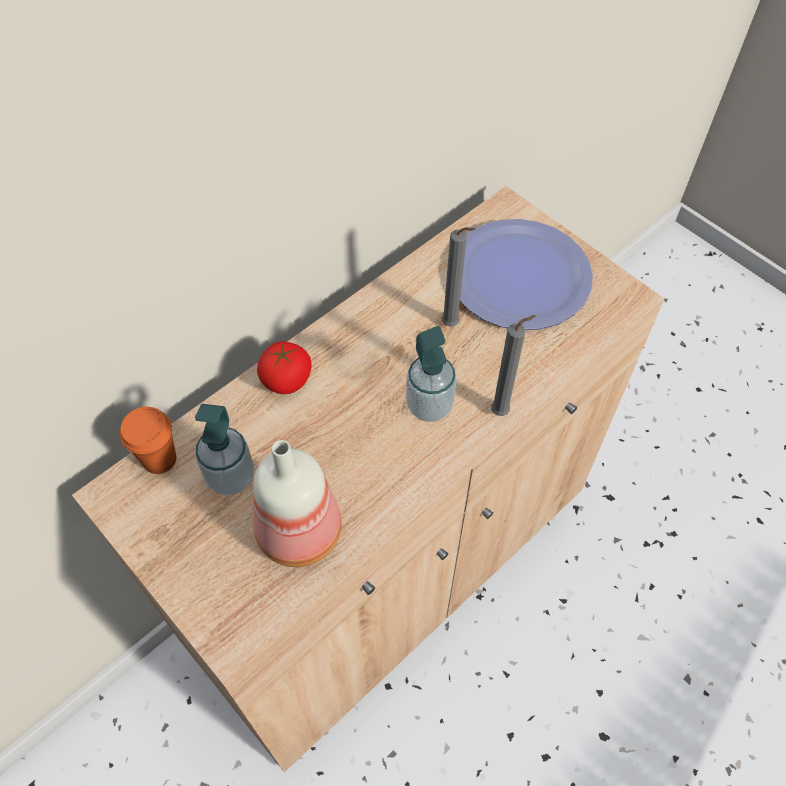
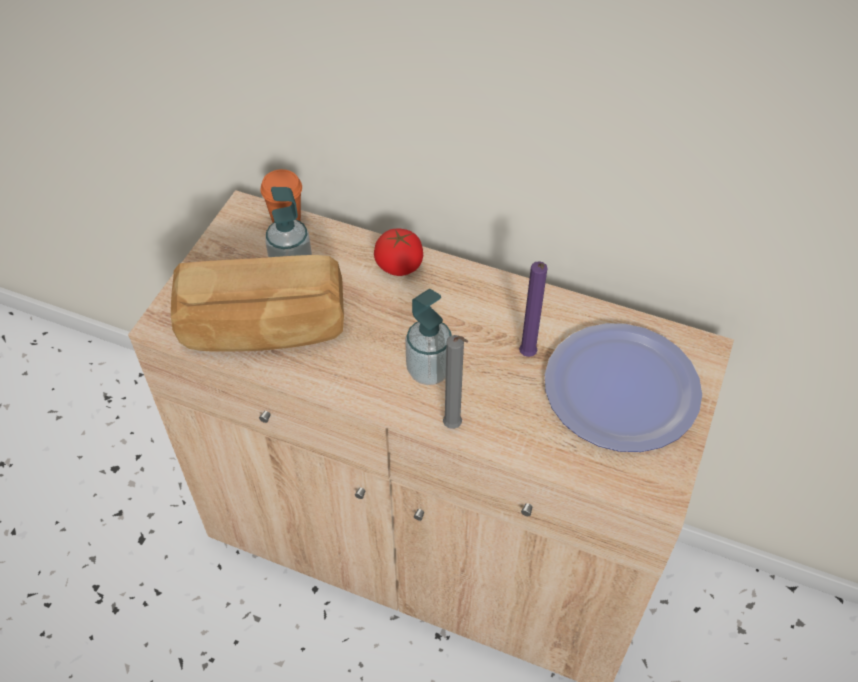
camera: 65 degrees right, 5 degrees down
bottle [253,440,342,567] -> bread [171,255,344,352]
grey candle [442,227,476,327] -> purple candle [519,261,548,357]

